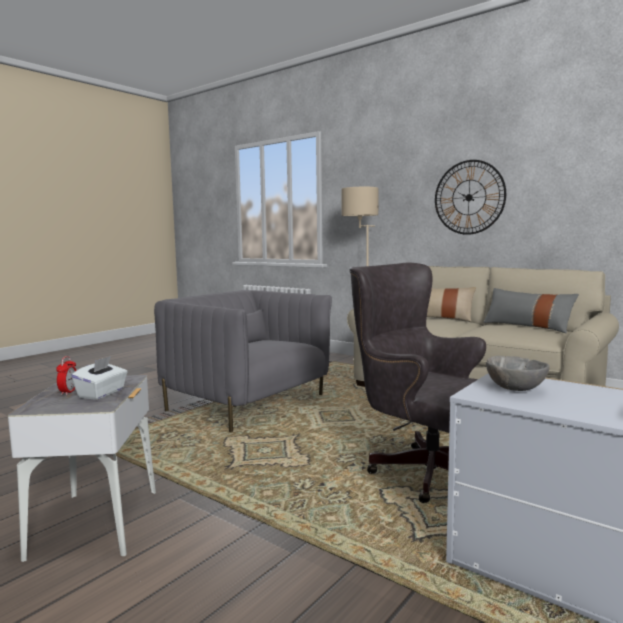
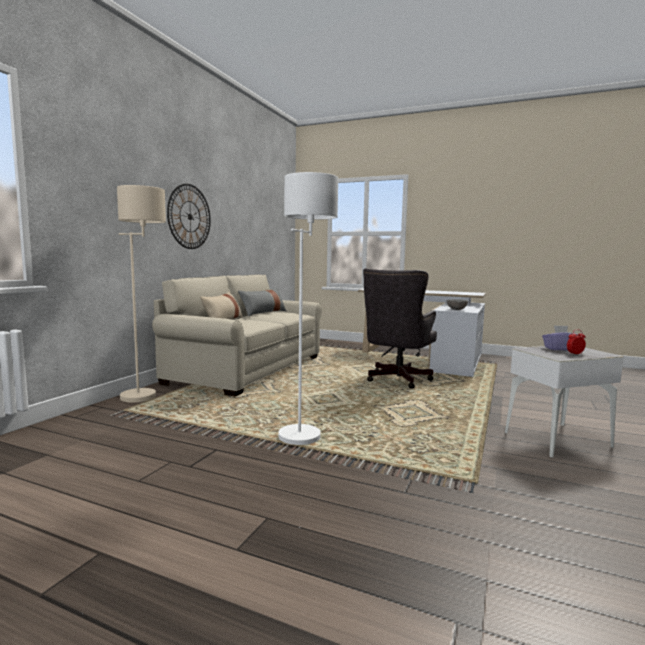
camera: 105 degrees left, 0 degrees up
white tissue box [71,356,127,400] -> purple tissue box [542,325,577,351]
grey armchair [154,290,332,432] -> white floor lamp [278,172,338,445]

